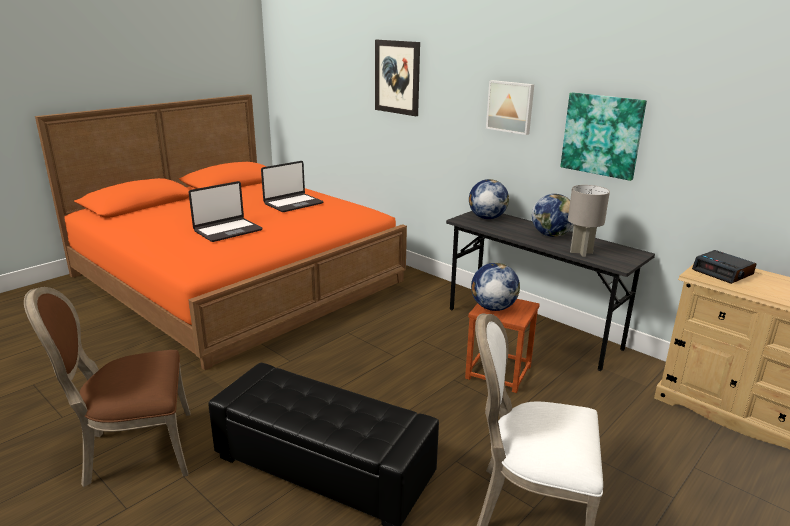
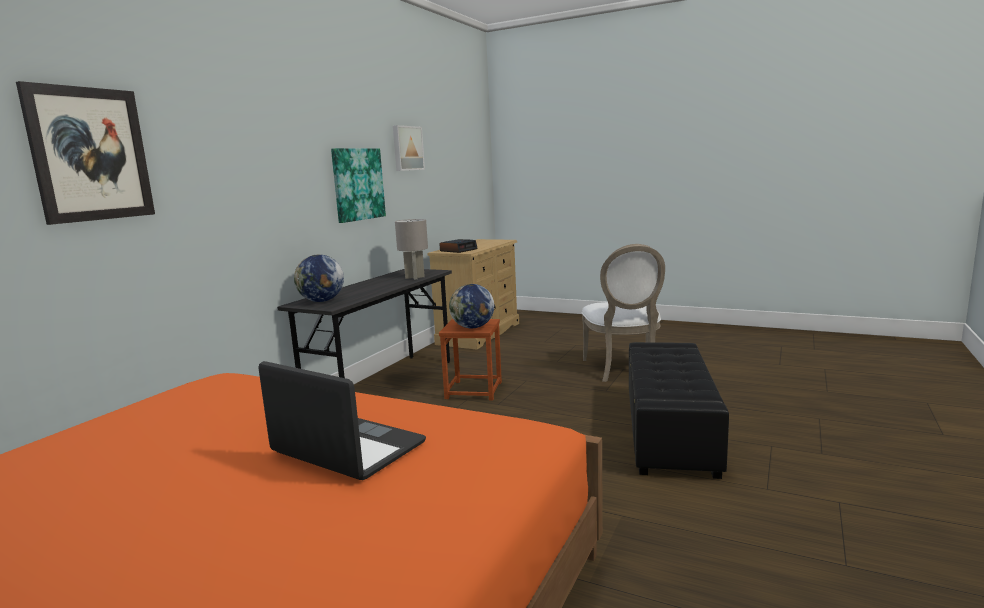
camera: 105 degrees left, 10 degrees down
brown chair [24,287,191,487] -> none
laptop [261,161,324,212] -> none
picture [486,80,534,135] -> picture moved to [393,125,425,171]
globe [532,194,574,237] -> none

